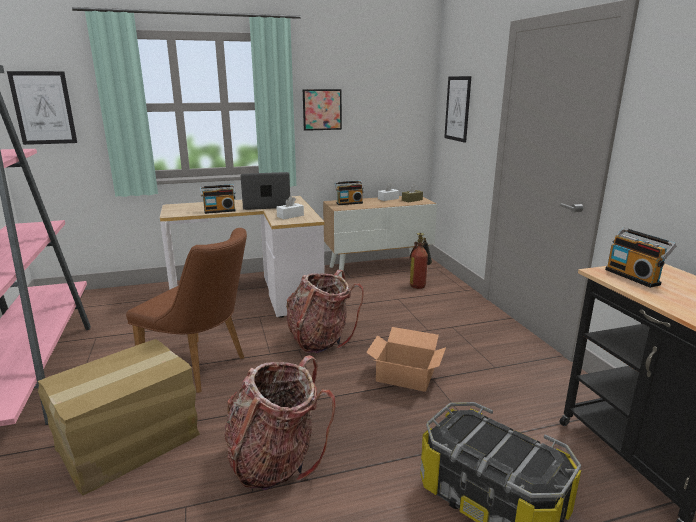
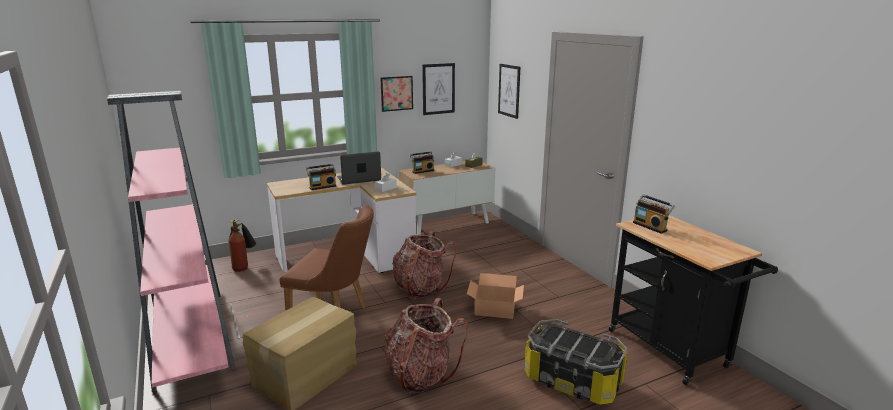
camera: 10 degrees left, 0 degrees up
picture [7,71,77,145] -> picture moved to [422,63,455,115]
fire extinguisher [409,233,432,289] -> fire extinguisher moved to [229,219,256,272]

